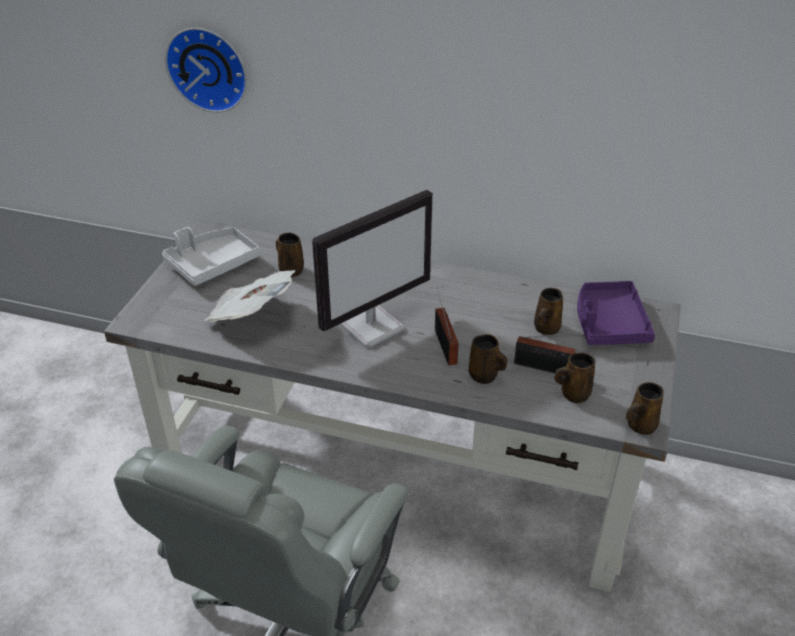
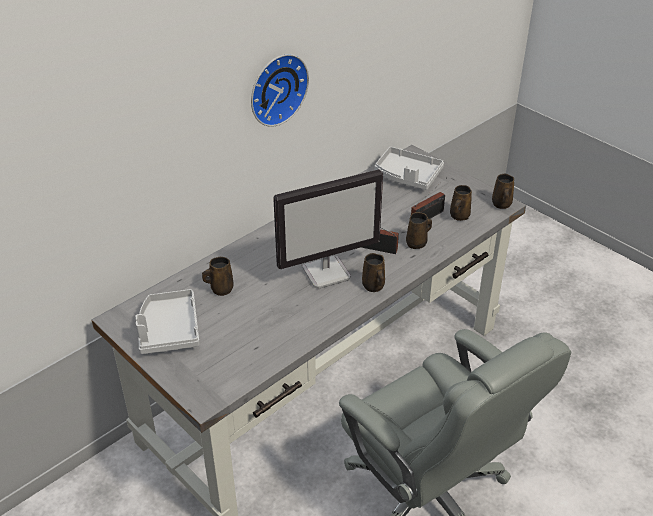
camera: 60 degrees left, 0 degrees up
wall clock [165,28,247,113] -> wall clock moved to [251,54,309,127]
newspaper [204,270,295,322] -> none
monitor [312,190,433,348] -> monitor turned 75 degrees clockwise [273,169,383,289]
brown mug [534,288,563,335] -> brown mug moved to [362,253,385,292]
purple tray [577,281,655,345] -> grey tray [375,147,444,190]

